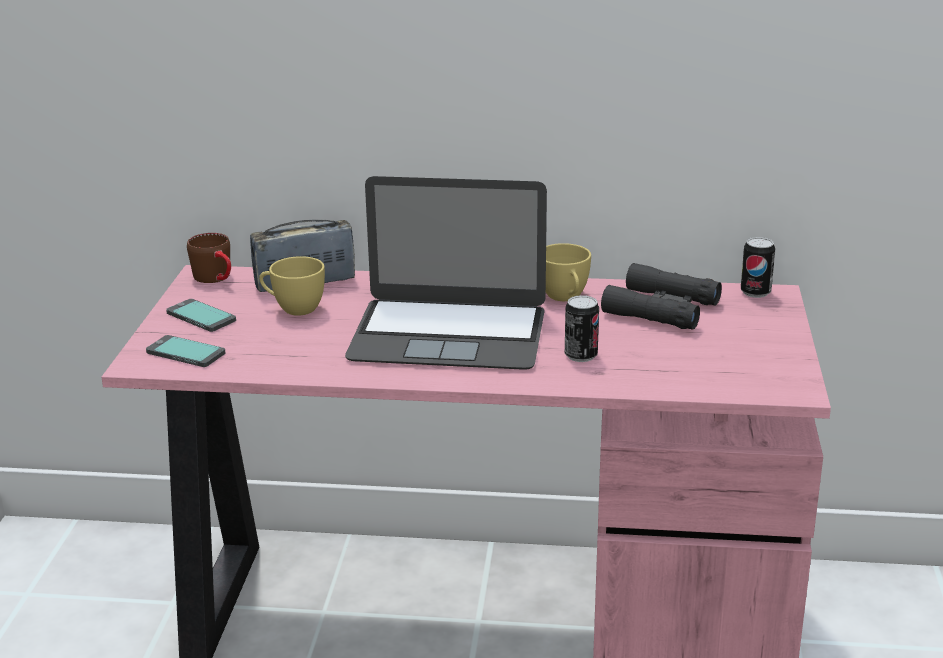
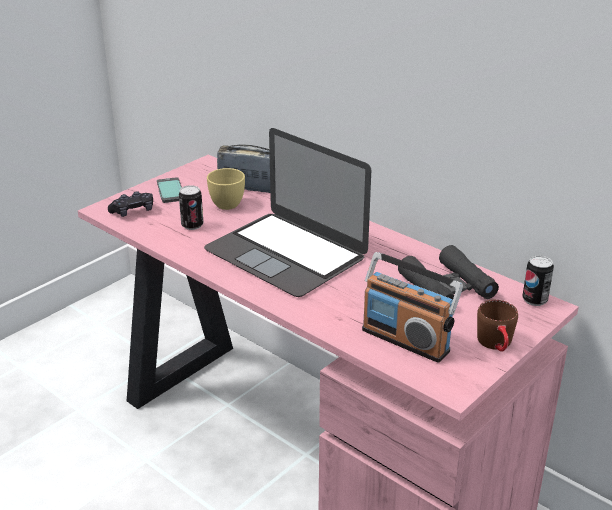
camera: 35 degrees right, 5 degrees up
phone [146,335,225,367] -> black game controller [108,191,153,217]
brown mug [187,233,231,283] -> brown mug moved to [477,300,518,352]
yellow cup [546,243,591,301] -> none
can [565,295,599,362] -> can moved to [179,185,203,230]
none -> radio [362,252,463,363]

